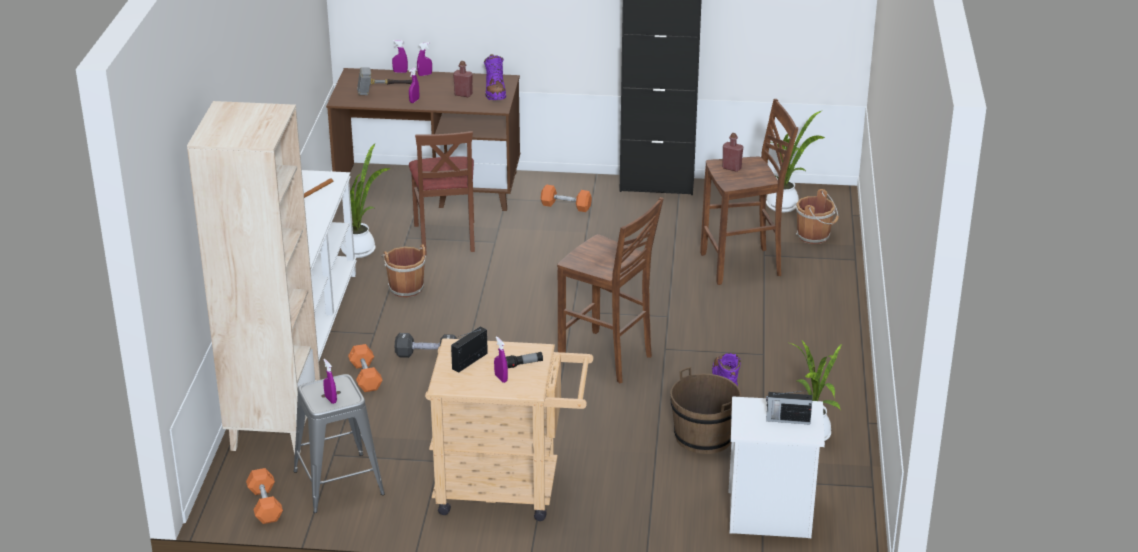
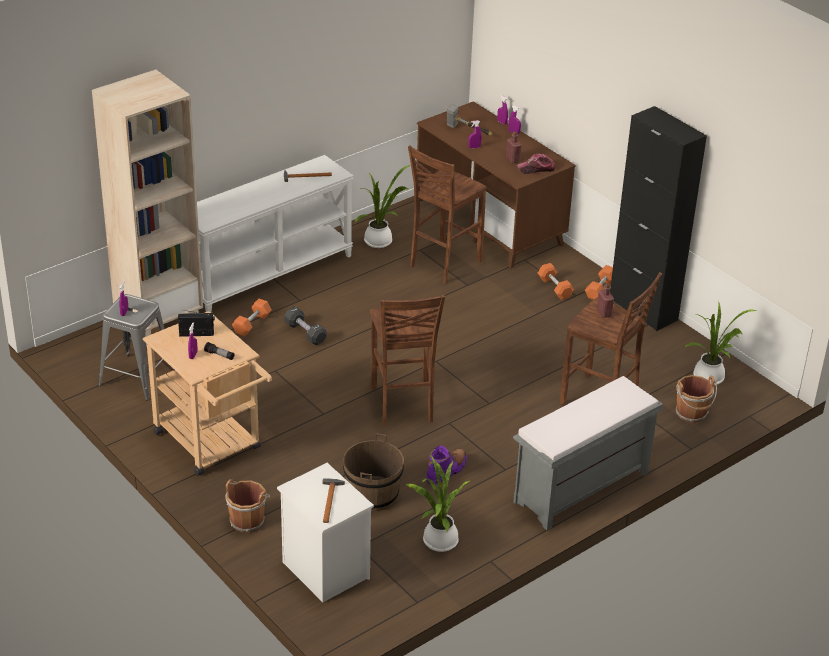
camera: 45 degrees right, 5 degrees up
orange dumbbell [246,468,283,524] -> orange dumbbell moved to [585,265,613,300]
brown bucket [382,244,426,297] -> brown bucket moved to [225,479,270,532]
brown chair [409,131,475,255] -> brown stool [408,146,487,283]
purple boot [484,54,506,100] -> cap [517,154,556,174]
radio [766,390,813,425] -> hammer [322,478,345,523]
none -> grey bench [513,376,663,530]

